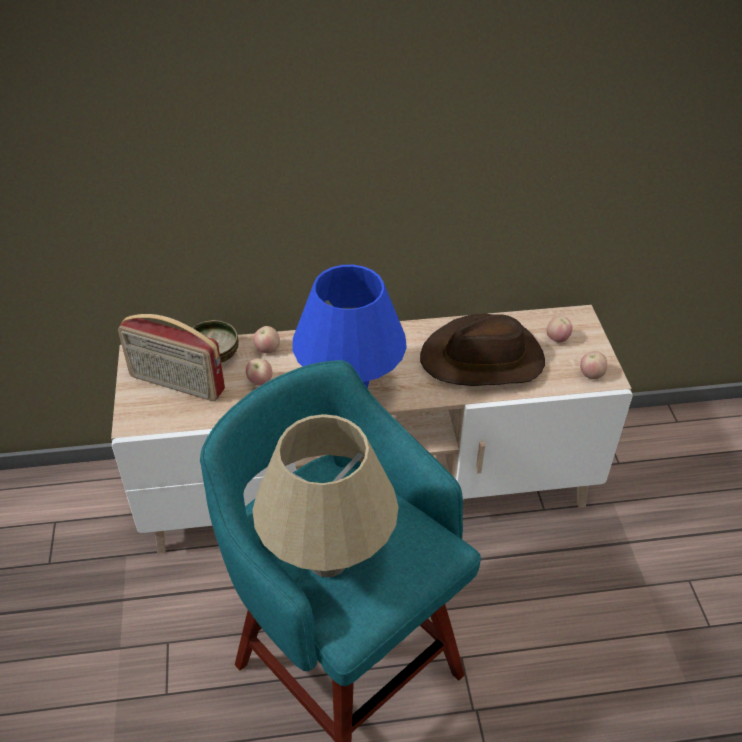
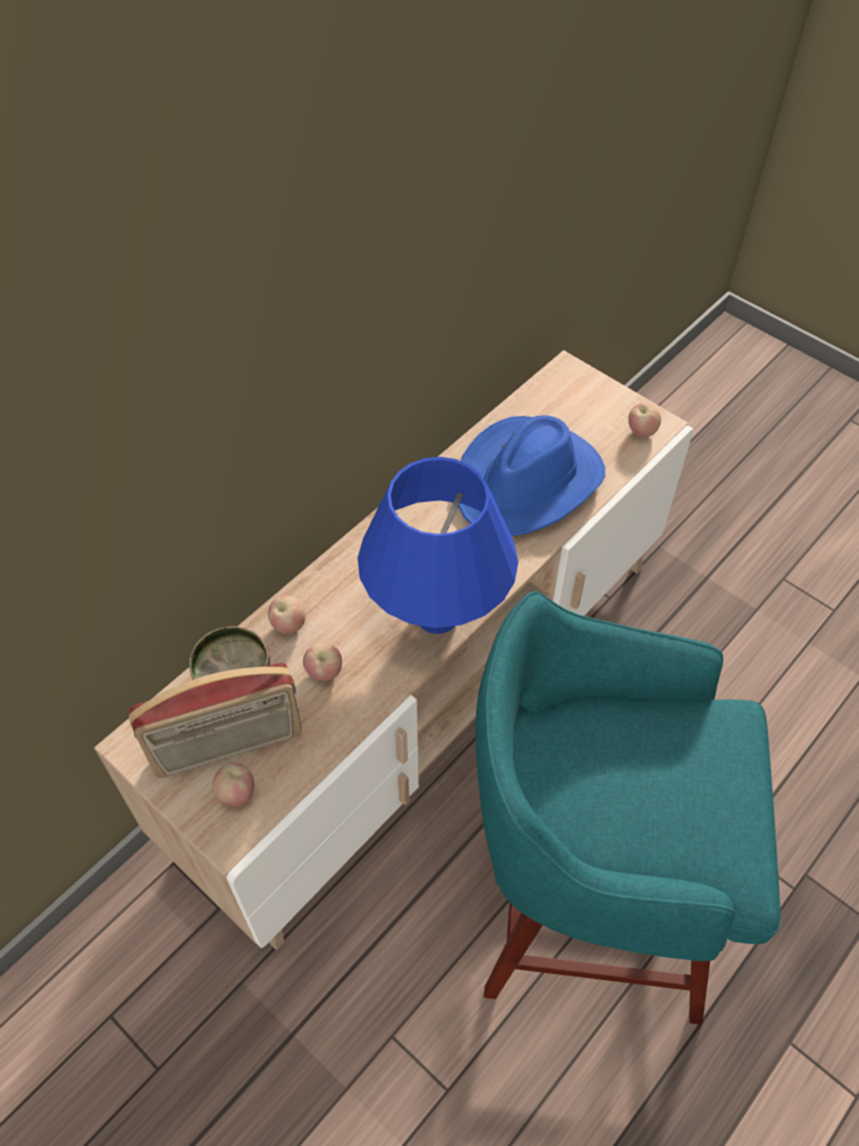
camera: 40 degrees left, 10 degrees up
beige table lamp [252,414,399,577] -> none
brown hat [420,314,545,386] -> blue hat [458,415,605,536]
apple [547,316,572,342] -> apple moved to [213,763,254,807]

